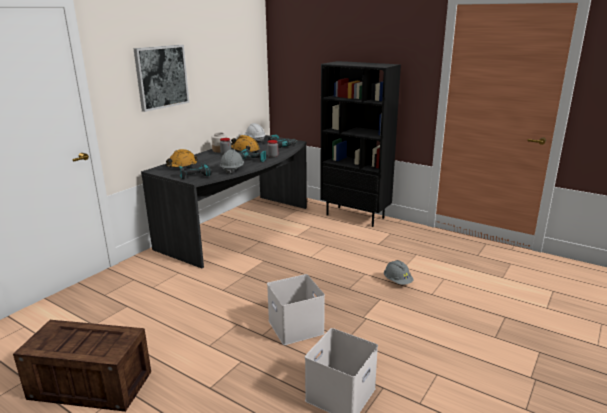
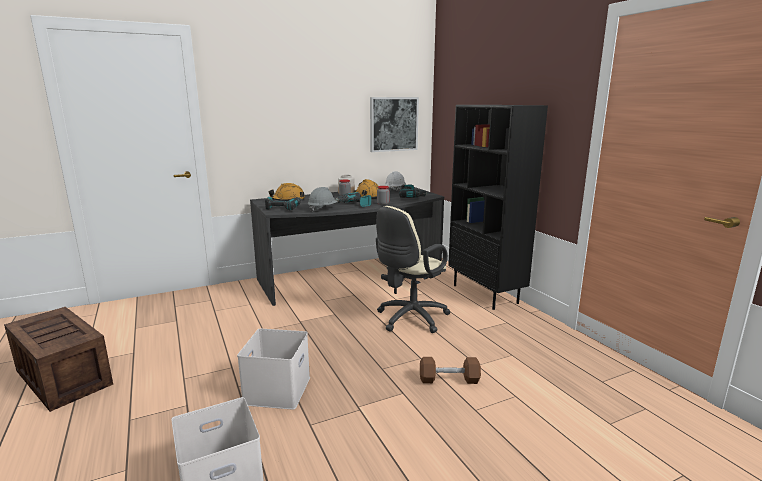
camera: 30 degrees right, 5 degrees down
picture [133,45,189,112] -> picture moved to [370,97,419,152]
grey hard hat [384,260,413,285] -> brown dumbbell [420,357,481,384]
none -> beige office chair [376,206,451,333]

